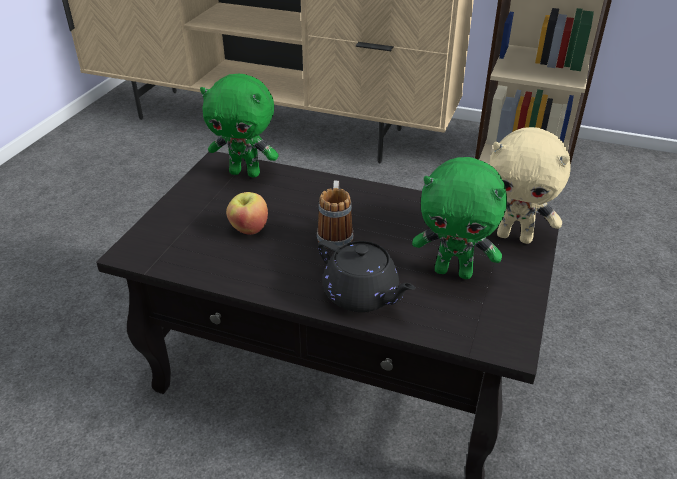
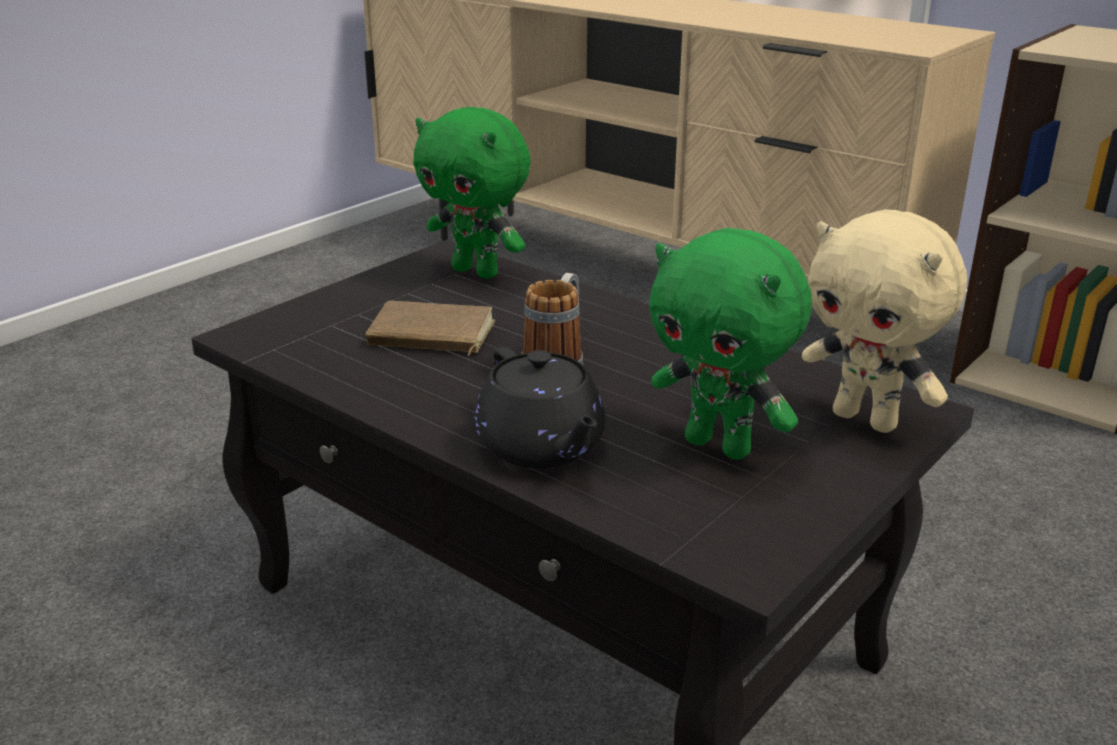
camera: 20 degrees right, 10 degrees down
apple [226,192,268,235] -> brown book [366,301,495,356]

